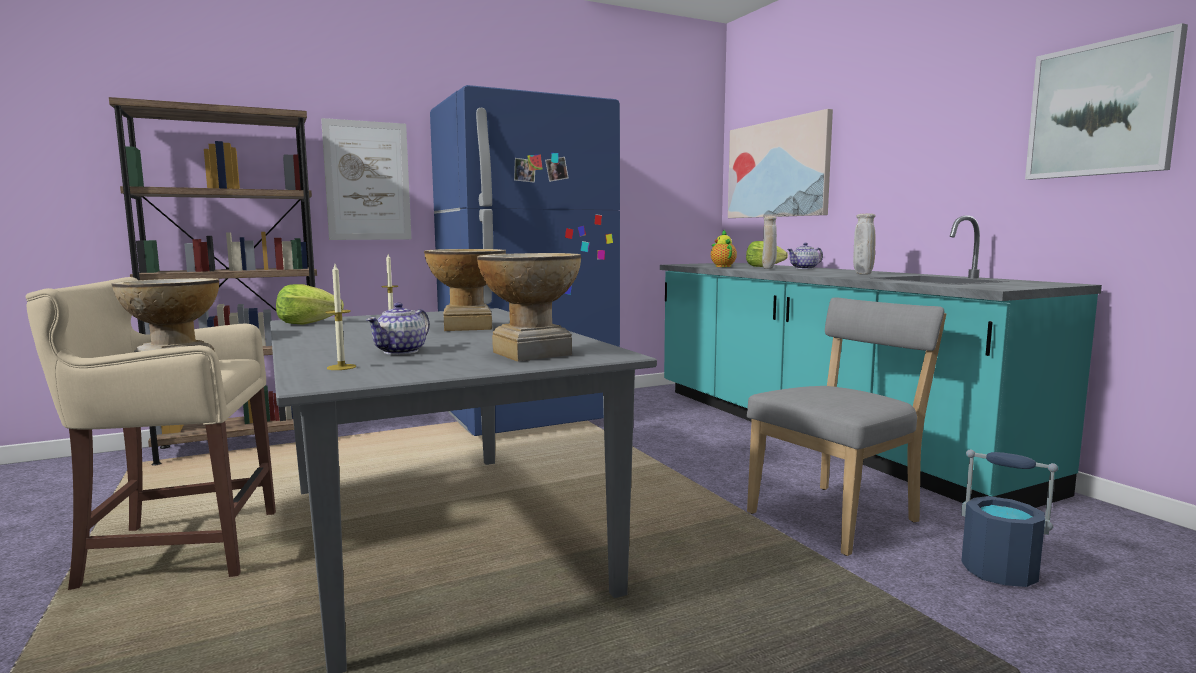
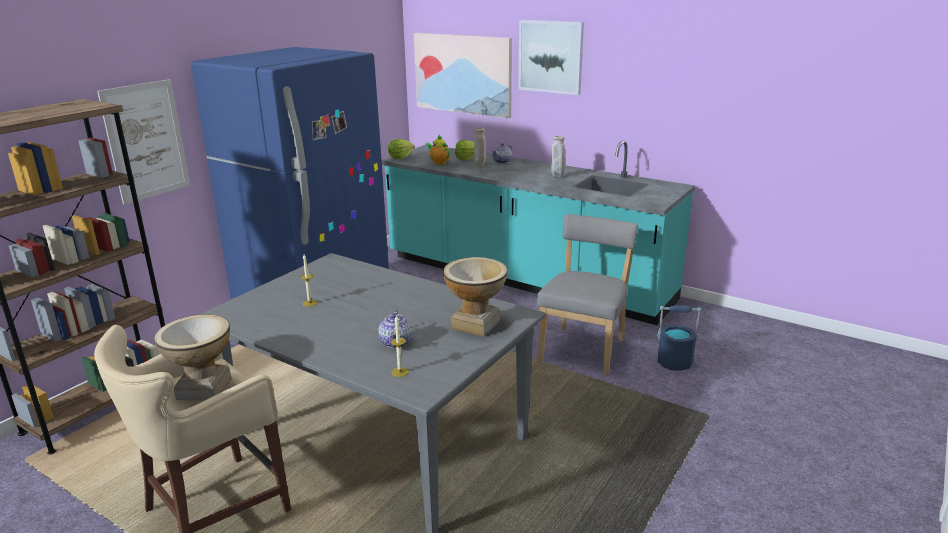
camera: 30 degrees left, 15 degrees up
lettuce [276,284,344,325] -> lettuce moved to [388,139,415,159]
vase [424,249,506,331] -> none
picture [1025,23,1188,180] -> picture moved to [518,20,584,95]

